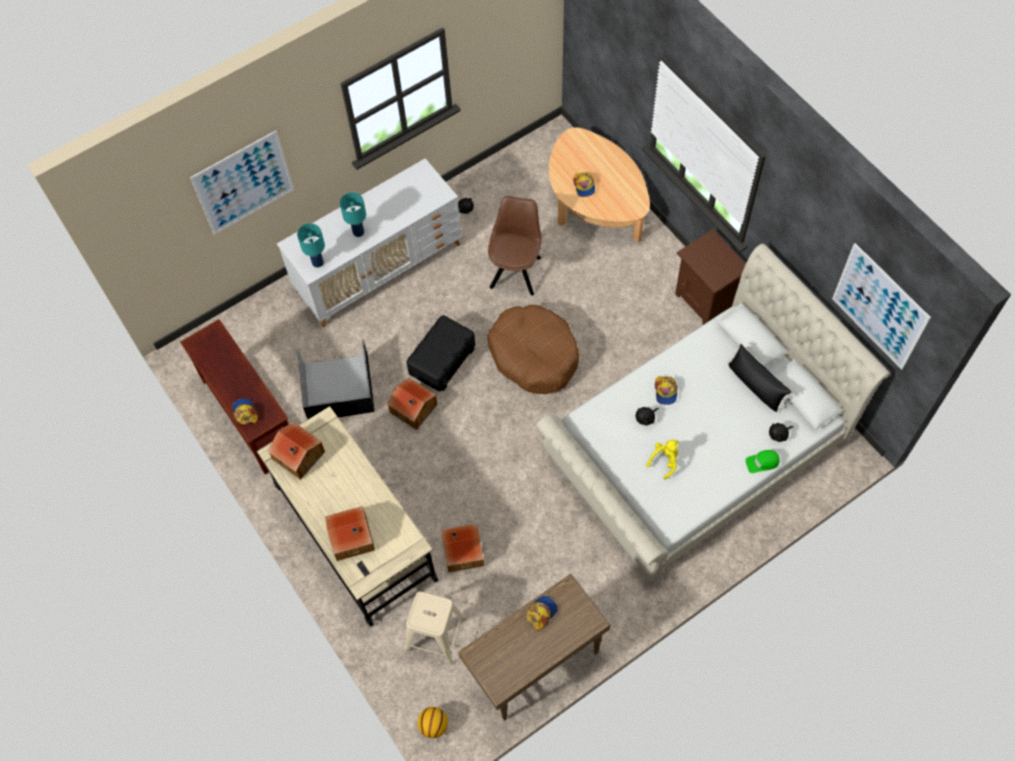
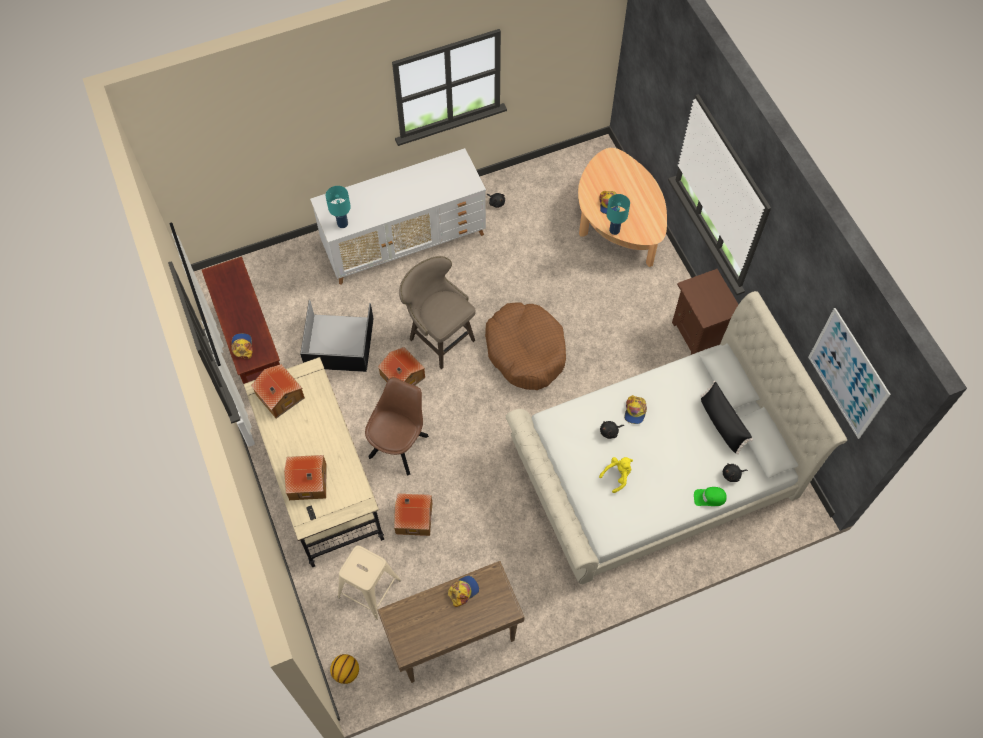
camera: 10 degrees right, 0 degrees up
picture [190,131,294,235] -> none
turquoise table lamp [340,192,366,237] -> turquoise table lamp moved to [607,194,630,235]
black storage box [407,315,476,391] -> beige stool [399,256,476,369]
brown chair [488,196,542,296] -> brown chair moved to [365,377,429,476]

